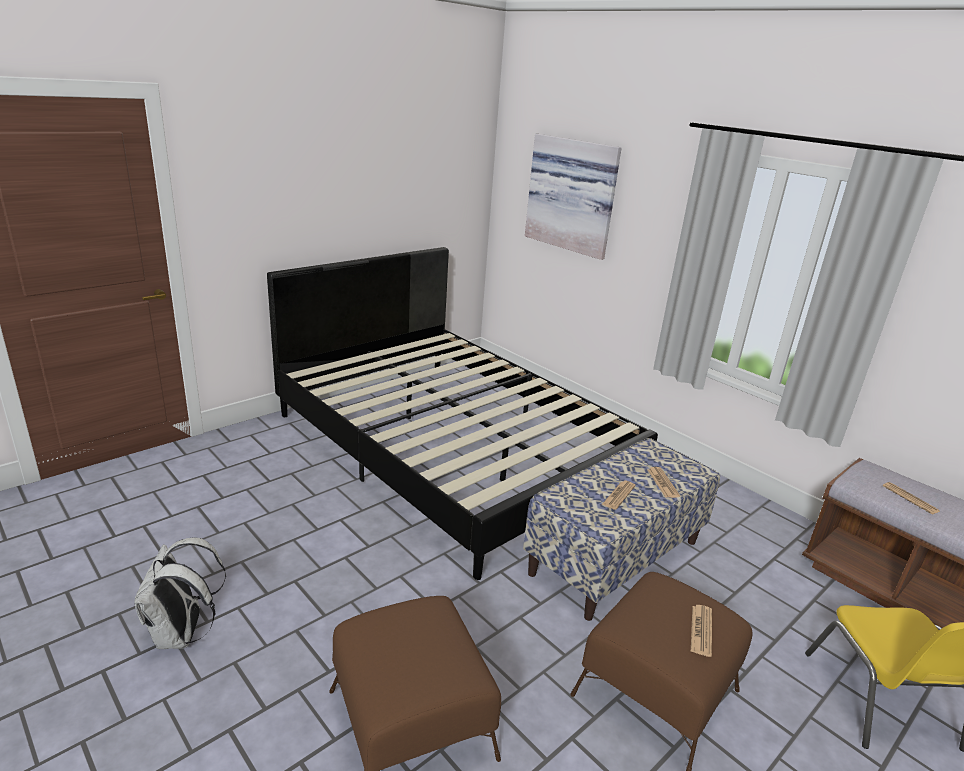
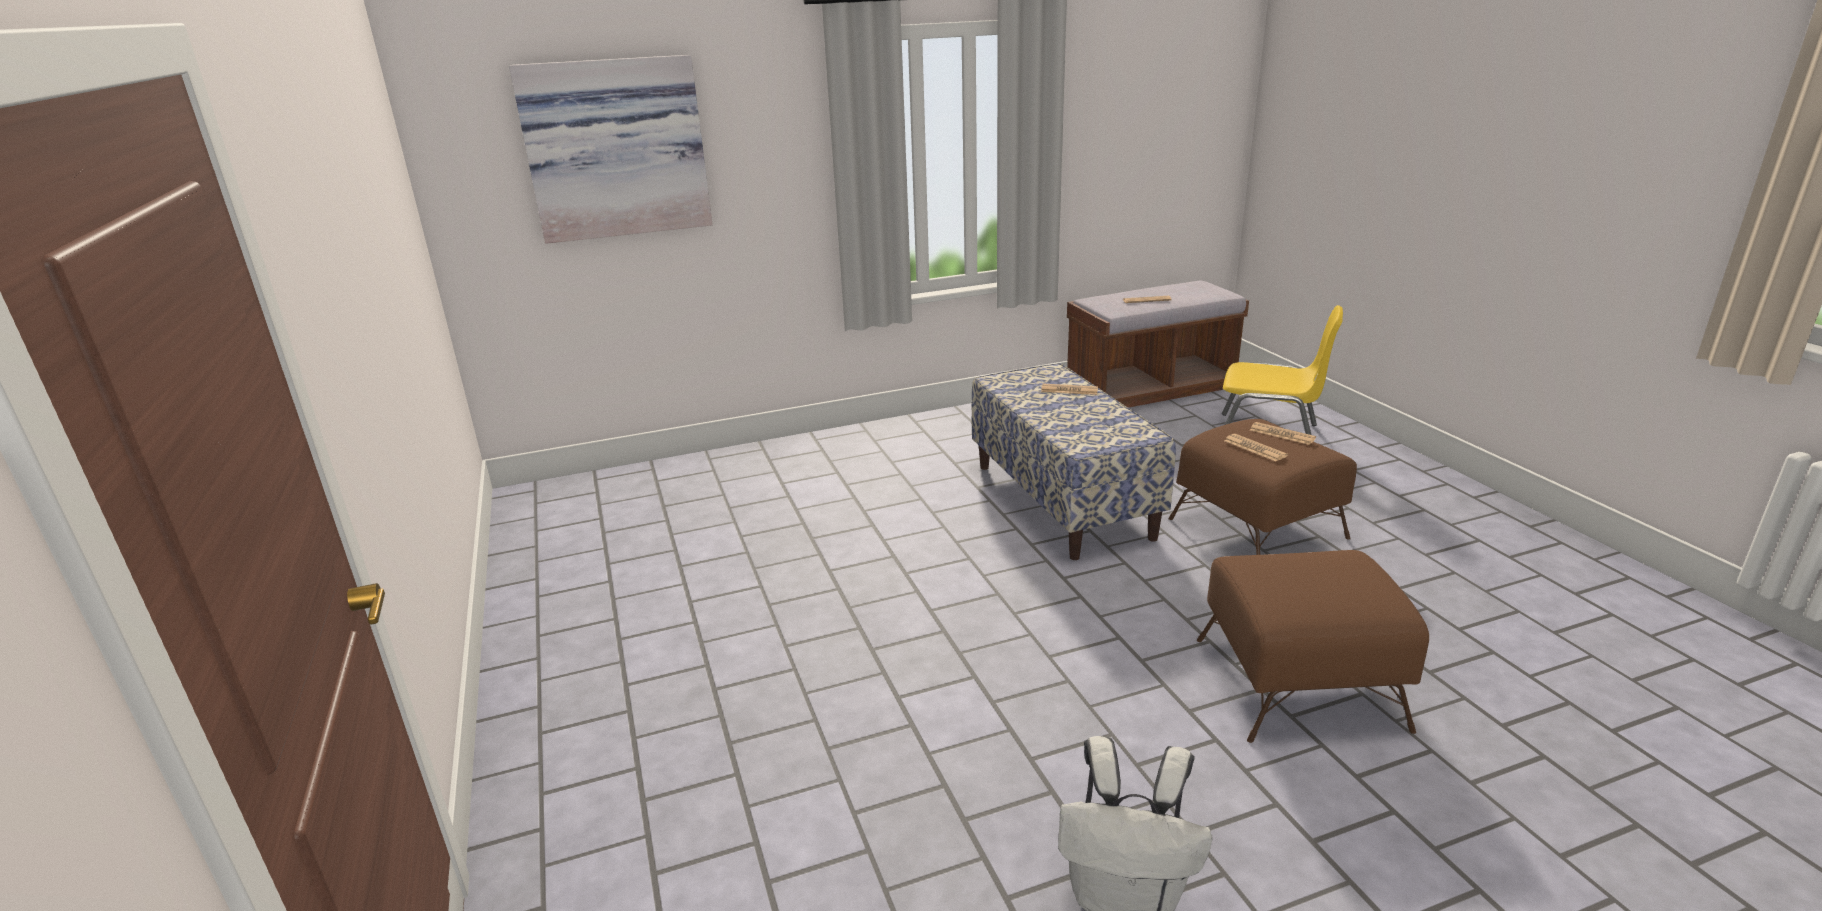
camera: 65 degrees left, 0 degrees up
black bed [267,247,658,580] -> none
newspaper [602,481,636,510] -> newspaper moved to [1225,434,1288,462]

